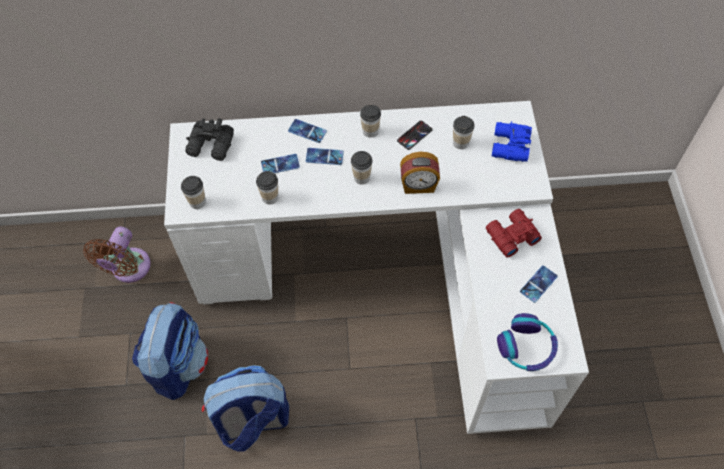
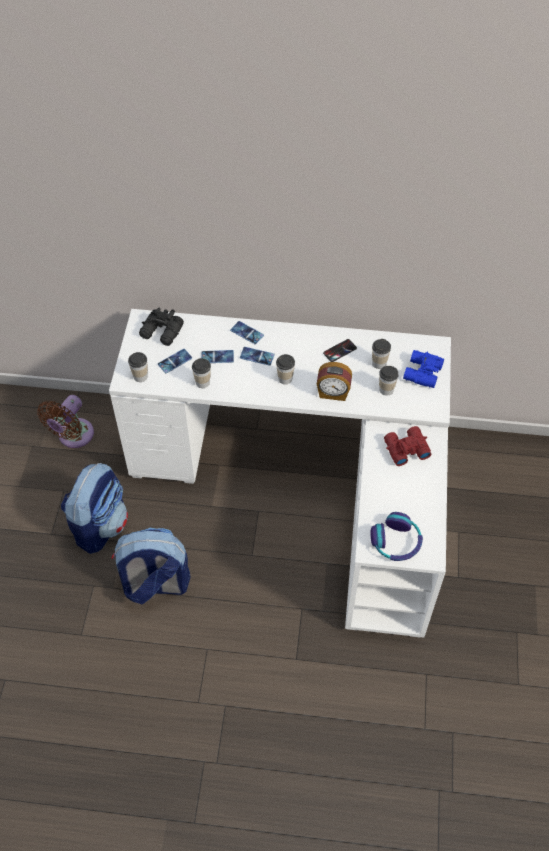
camera: 10 degrees right, 5 degrees down
cup [360,105,381,138] -> cup moved to [379,366,399,396]
phone [520,265,558,303] -> phone moved to [158,349,192,373]

